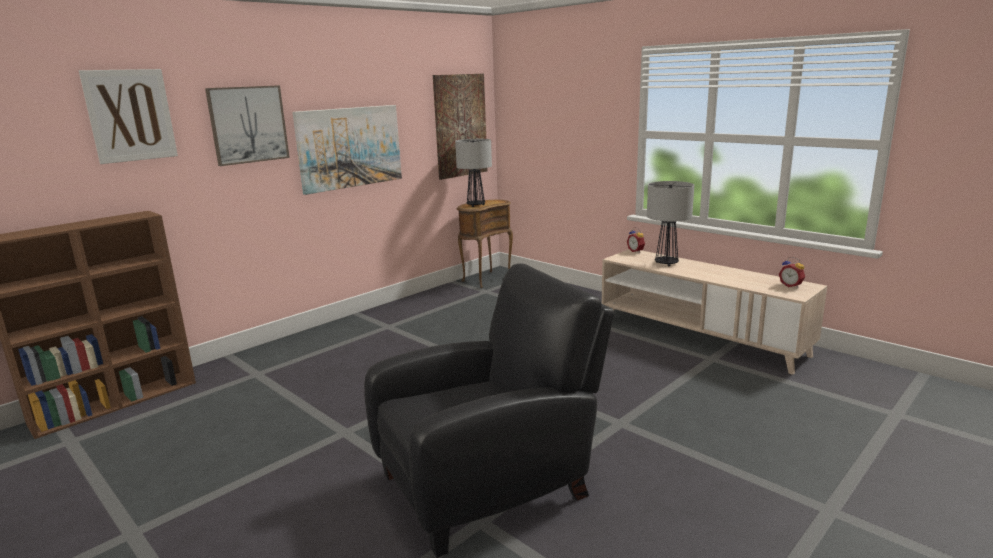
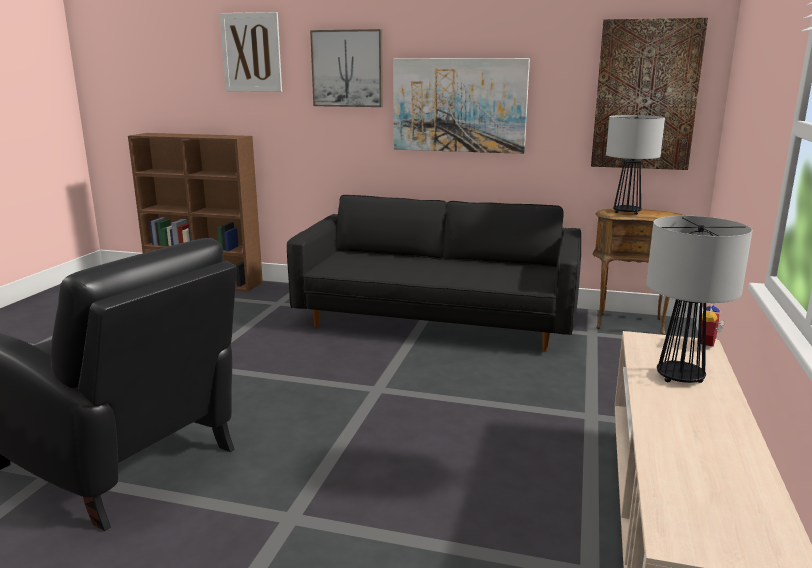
camera: 60 degrees right, 0 degrees up
alarm clock [779,257,805,288] -> none
none -> black sofa [287,195,581,352]

